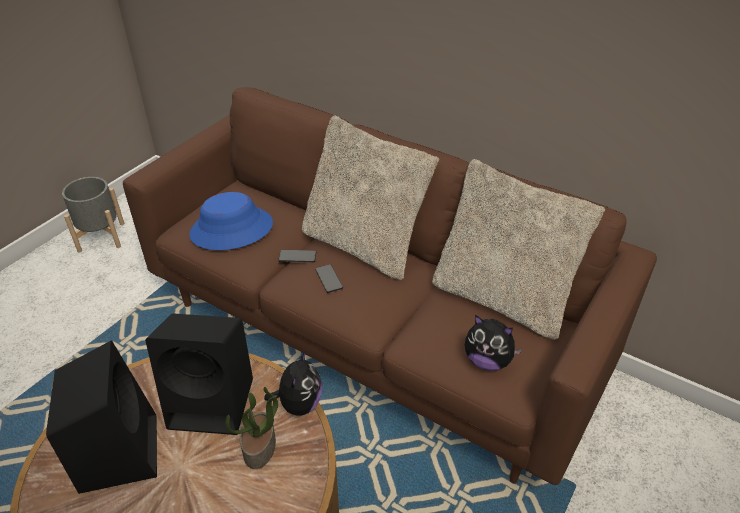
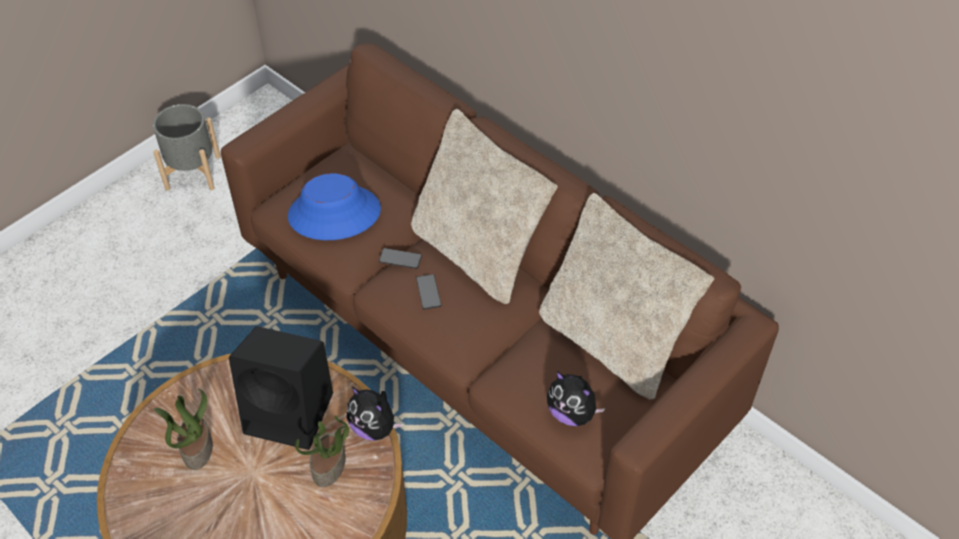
camera: 10 degrees right, 10 degrees up
black speaker [46,340,157,494] -> potted plant [154,389,213,470]
plush toy [264,351,323,415] -> plush toy turned 105 degrees clockwise [346,387,403,441]

